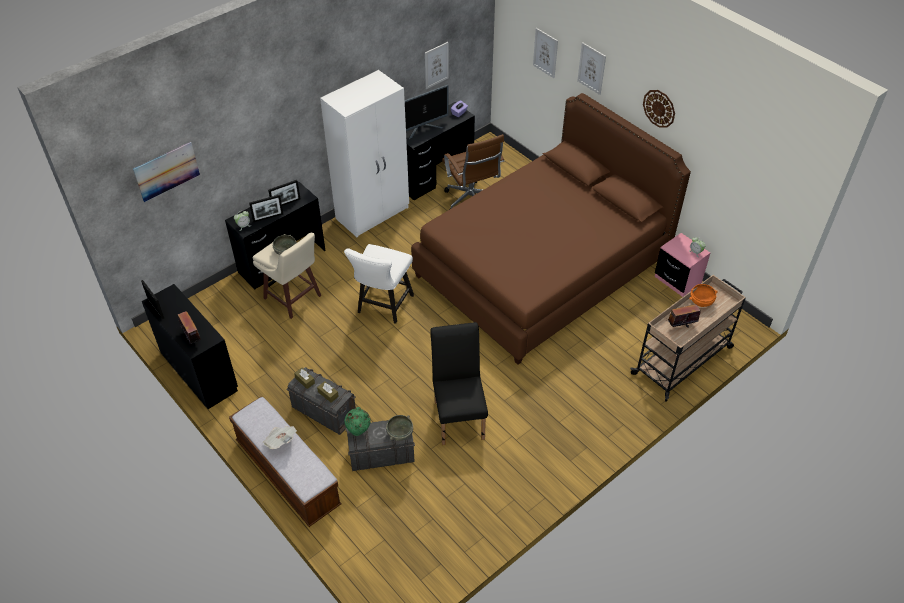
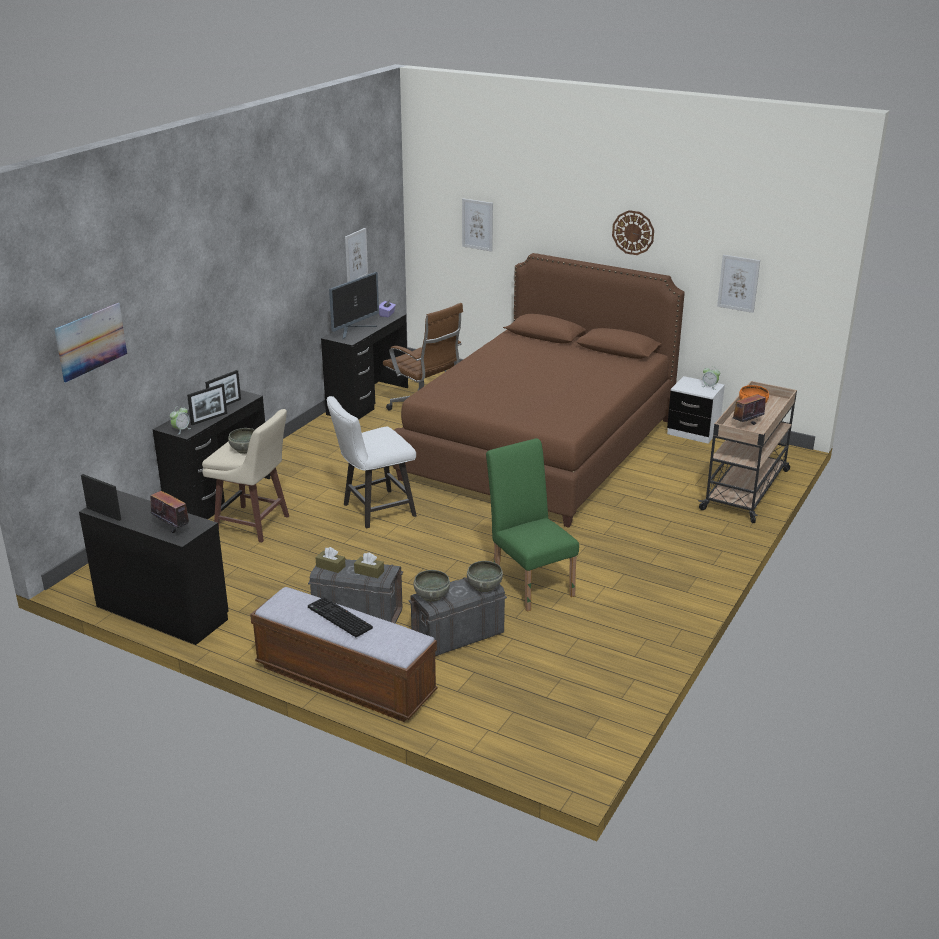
camera: 20 degrees left, 20 degrees down
newspaper [263,426,297,449] -> keyboard [308,597,373,637]
white wardrobe [320,70,409,237] -> none
white chair [344,244,414,324] -> white chair turned 60 degrees clockwise [326,396,417,529]
green vase [344,407,371,436] -> grey bowl [414,570,450,602]
black chair [431,322,488,445] -> green chair [486,438,579,612]
picture [577,42,606,95] -> picture moved to [717,255,760,313]
pink nightstand [655,233,710,297] -> white nightstand [667,376,725,444]

